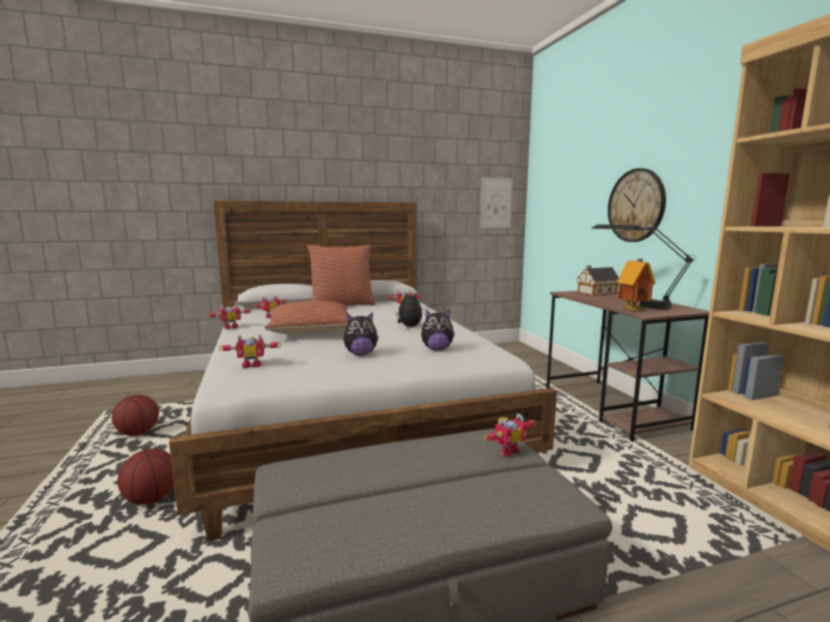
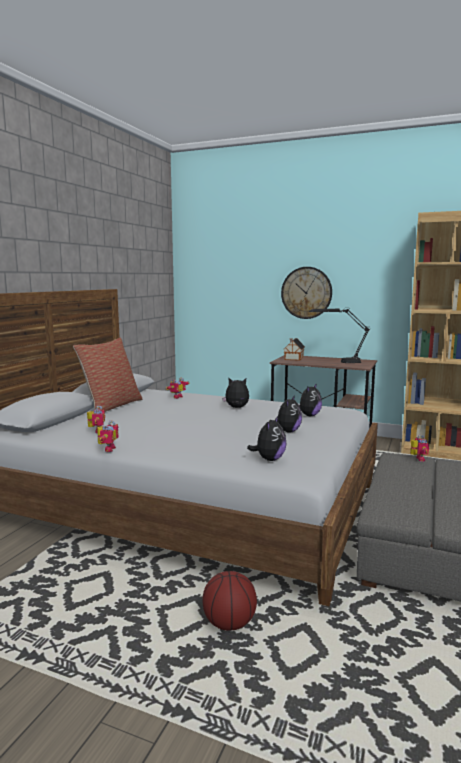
camera: 50 degrees left, 0 degrees up
basketball [112,395,159,436] -> none
toy robot [219,334,282,368] -> plush toy [247,416,287,461]
pillow [264,301,348,335] -> none
picture [480,177,513,228] -> none
toy house [617,259,656,311] -> none

